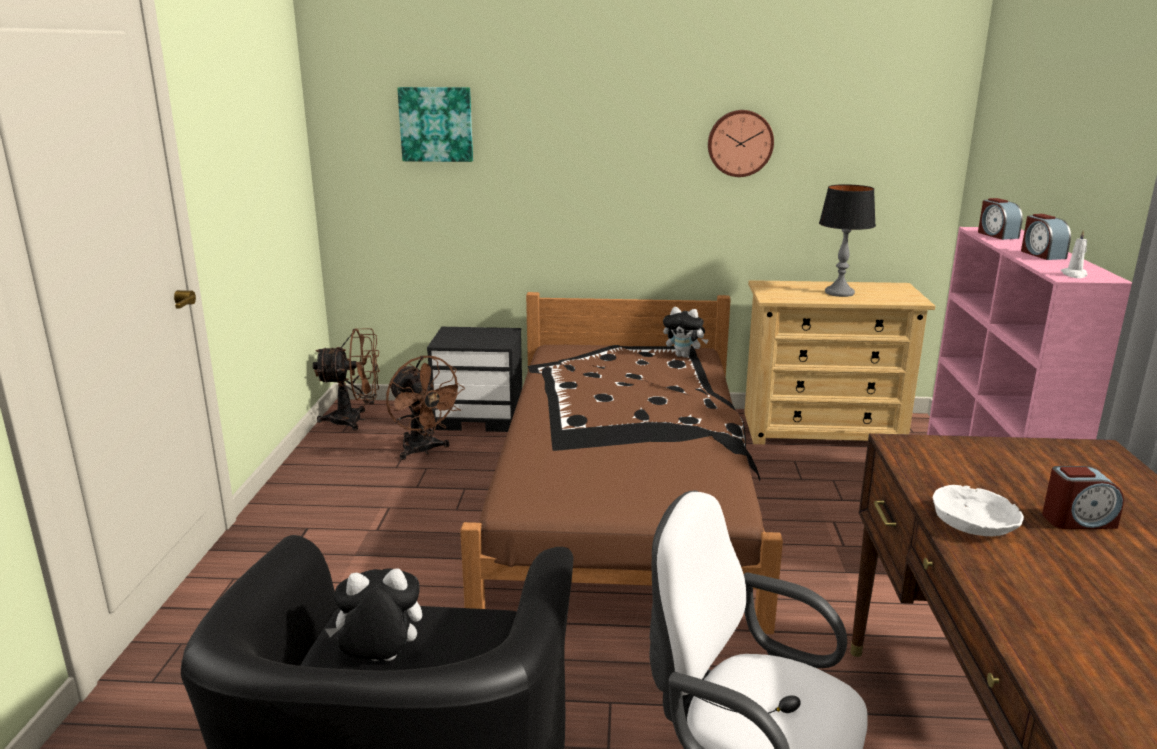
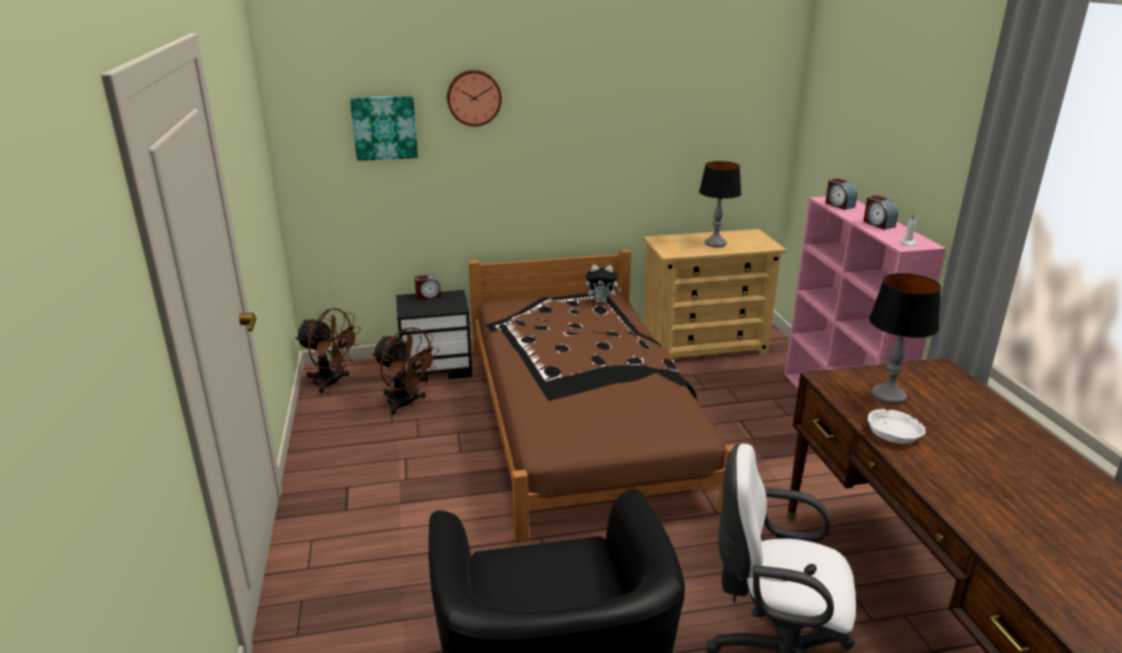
camera: 15 degrees left, 5 degrees up
brown fan [313,329,380,431] -> brown fan turned 45 degrees clockwise [295,308,361,394]
plush toy [325,568,422,661] -> none
wall clock [708,110,774,177] -> wall clock moved to [447,70,502,126]
alarm clock [1042,466,1124,529] -> alarm clock moved to [415,275,441,300]
none -> table lamp [869,273,941,405]

